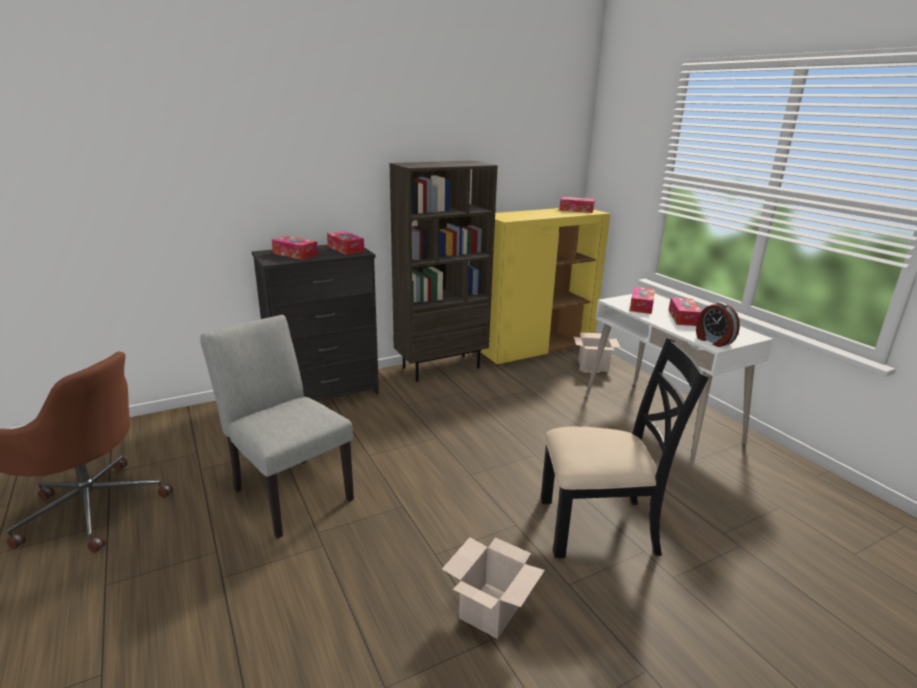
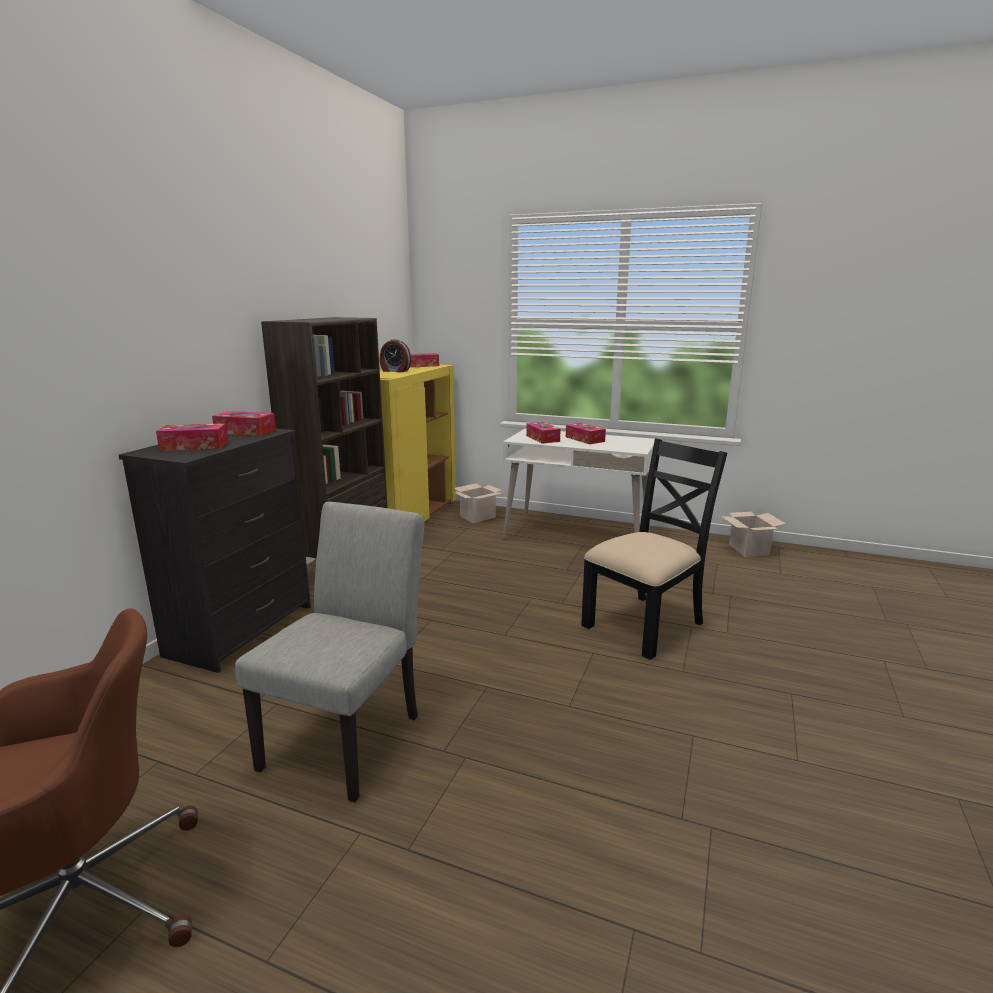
camera: 40 degrees left, 5 degrees down
grey chair [200,315,354,539] -> grey chair turned 105 degrees clockwise [235,502,425,802]
cardboard box [442,537,545,639] -> cardboard box moved to [721,512,786,557]
alarm clock [696,302,740,347] -> alarm clock moved to [380,339,411,372]

